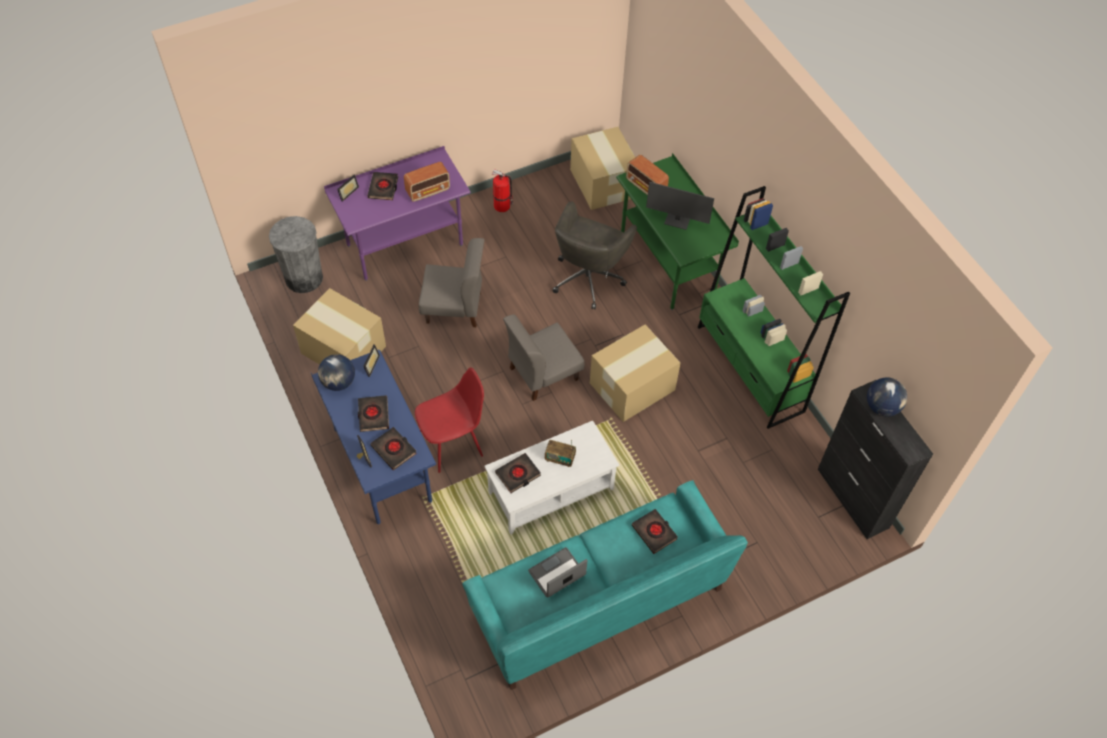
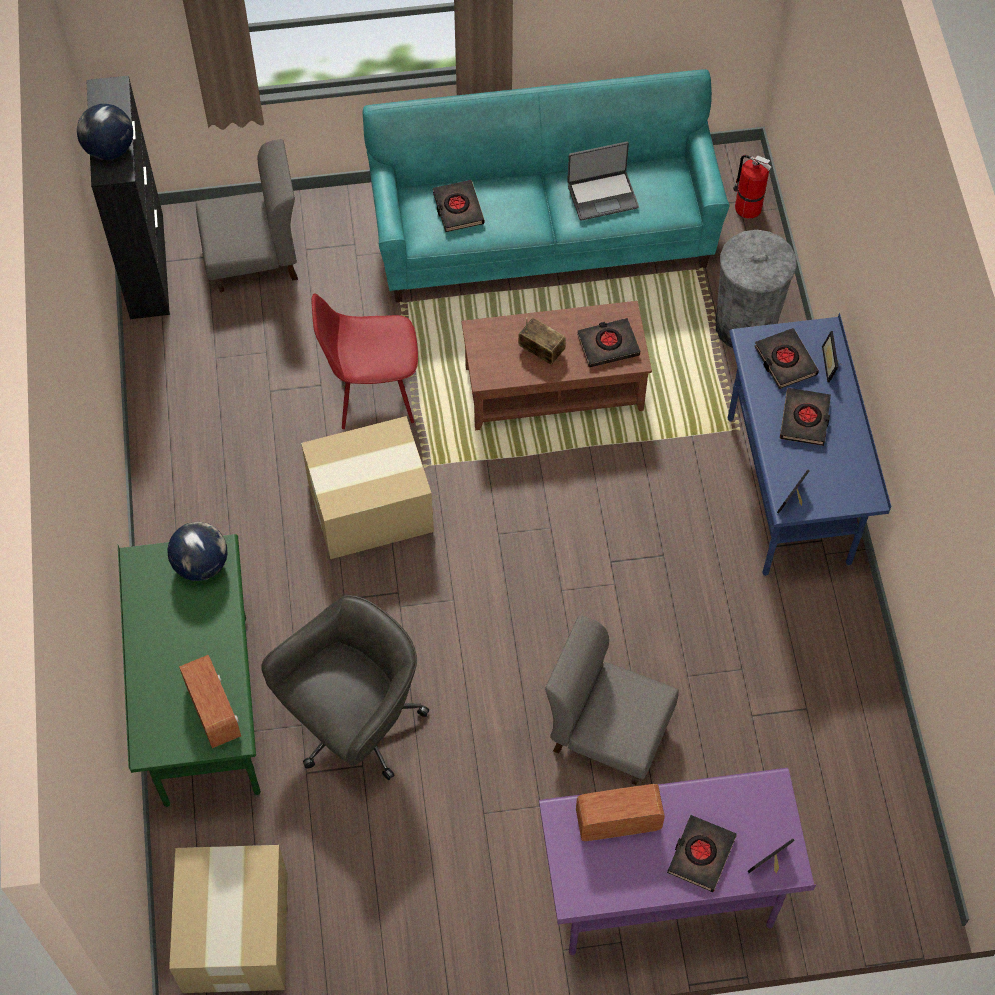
camera: 160 degrees left, 5 degrees up
grey trash can [269,216,323,293] -> grey trash can moved to [715,230,797,348]
cardboard box [293,288,386,365] -> none
globe [318,354,355,391] -> globe moved to [167,522,227,581]
red chair [415,367,484,473] -> red chair moved to [312,293,418,429]
white coffee table [484,421,619,535] -> brown coffee table [462,301,652,430]
fire extinguisher [492,169,513,212] -> fire extinguisher moved to [733,155,772,219]
grey chair [503,314,585,401] -> grey chair moved to [196,139,298,292]
monitor [646,182,714,230] -> none
green bookcase [698,186,850,429] -> none

